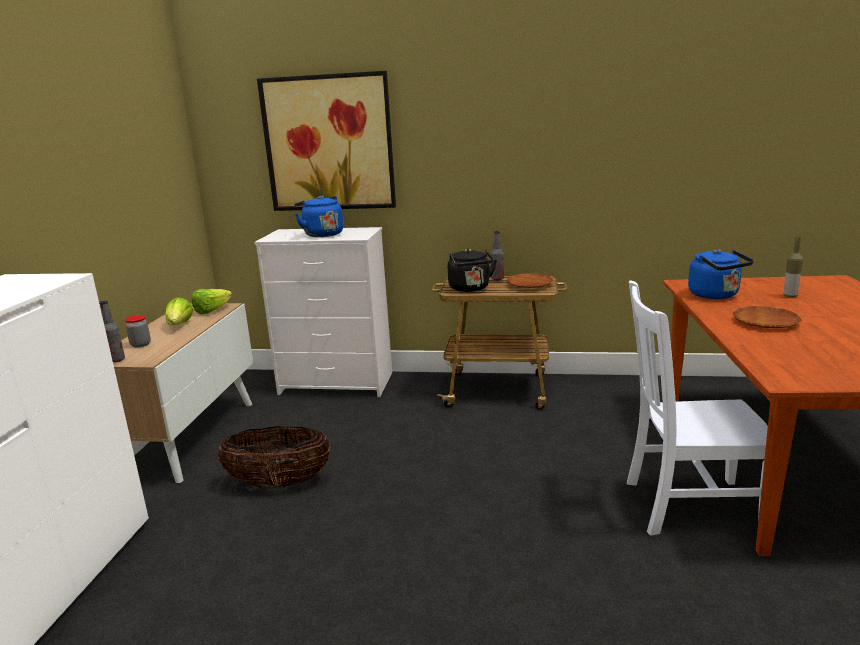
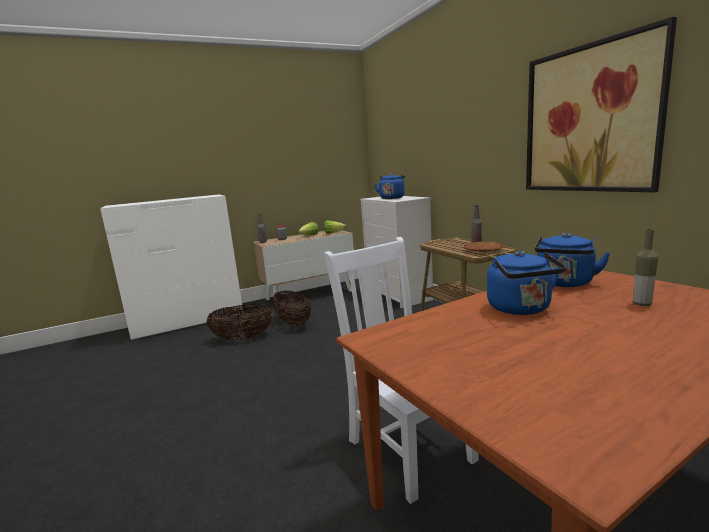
camera: 55 degrees right, 5 degrees down
picture [257,71,396,211] -> picture moved to [526,17,677,192]
black kettle [448,249,497,292] -> none
brown plate [733,306,802,328] -> blue kettle [487,251,566,315]
none -> basket [206,304,272,339]

